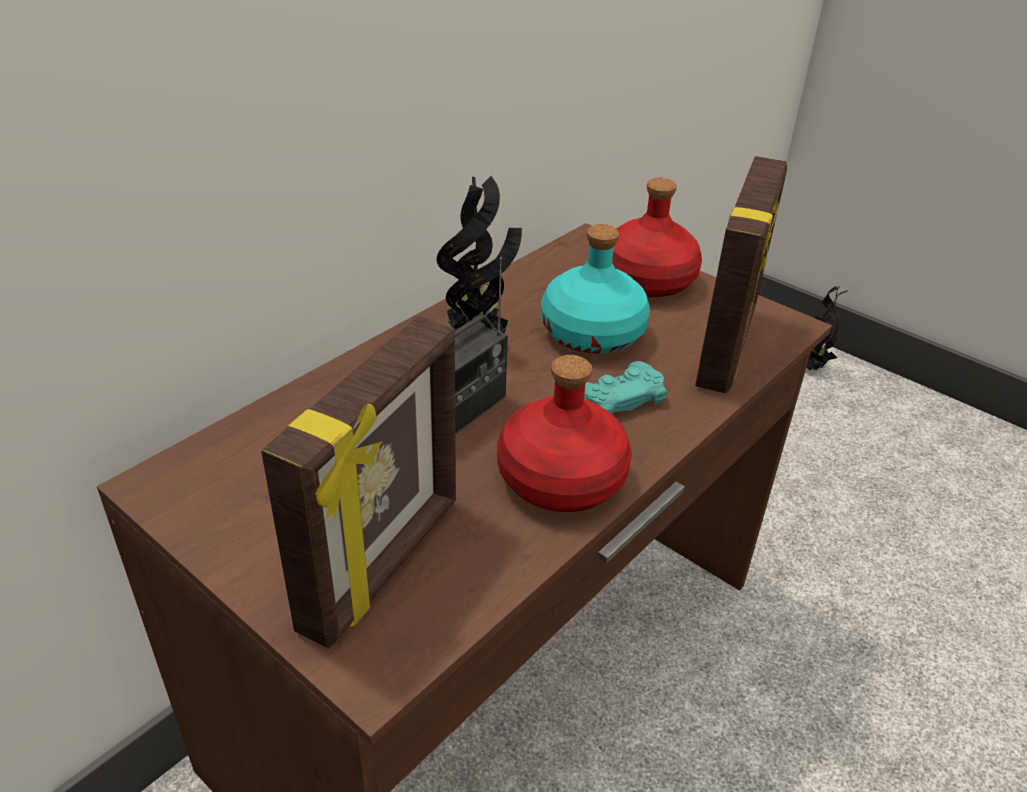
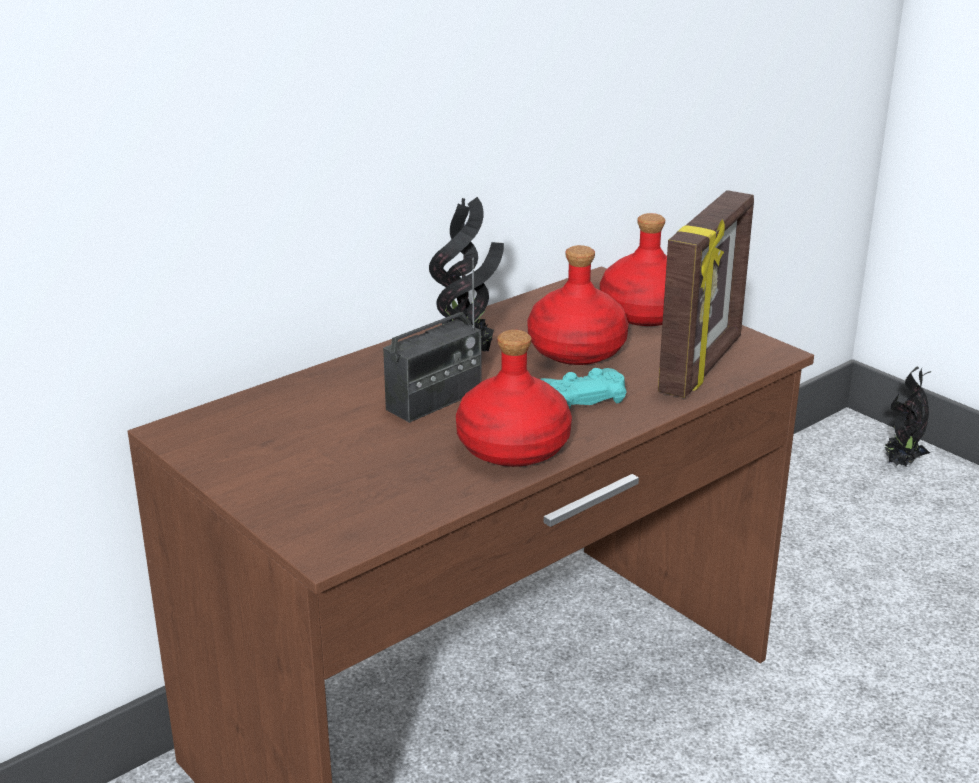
camera: 10 degrees right, 10 degrees down
picture frame [261,316,456,649] -> none
turquoise bottle [541,224,650,354] -> red bottle [527,245,629,365]

